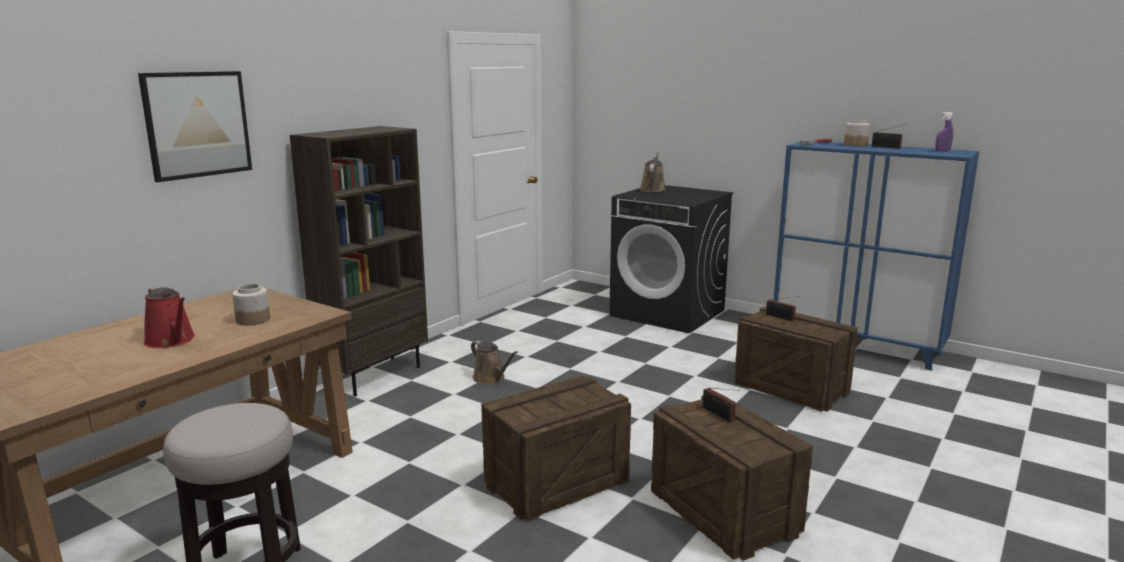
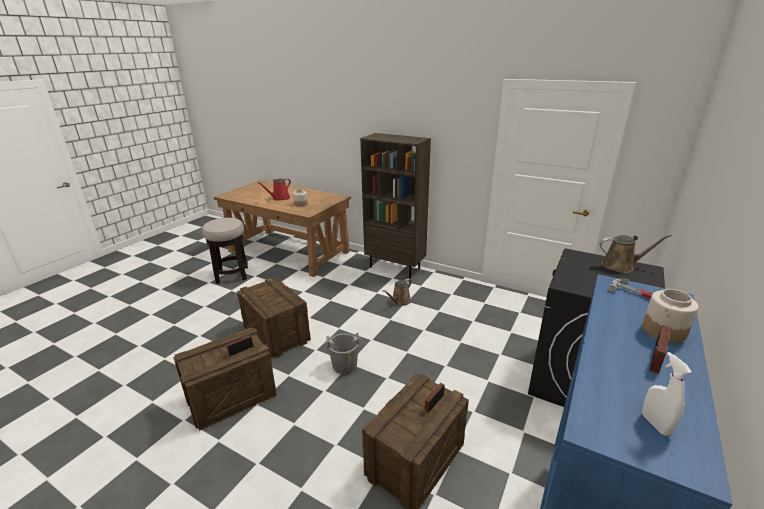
camera: 85 degrees right, 10 degrees up
picture [138,71,252,182] -> none
purple spray bottle [935,112,953,151] -> white spray bottle [642,352,692,436]
none -> grey bucket [326,333,361,374]

